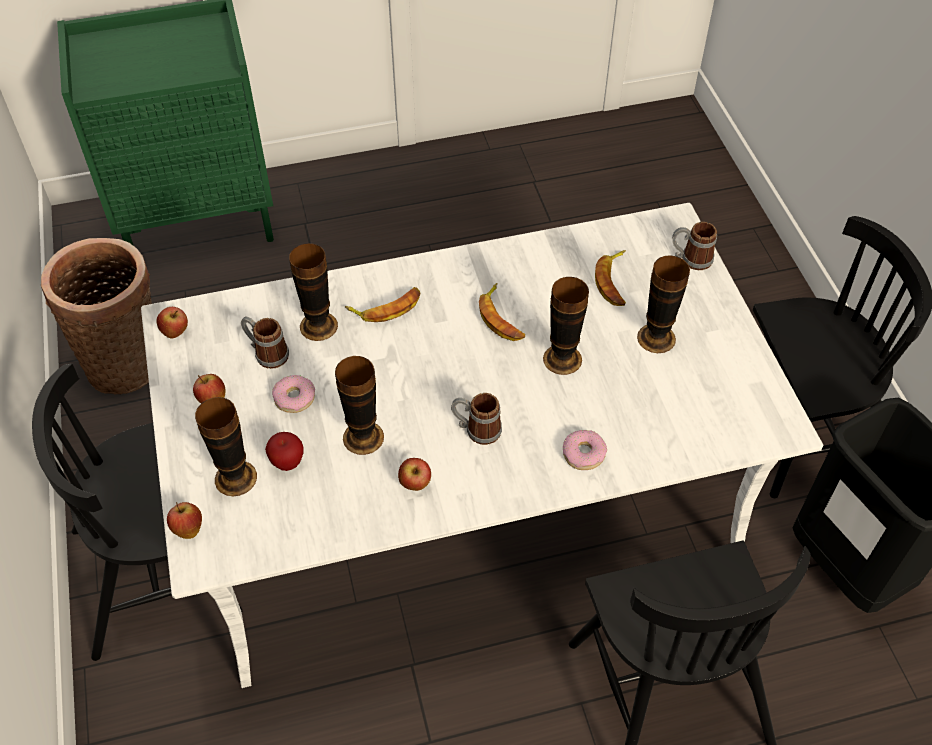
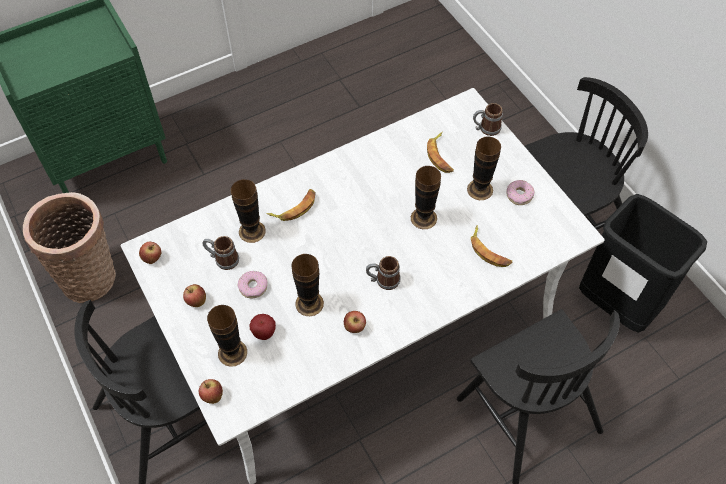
camera: 15 degrees left, 5 degrees up
banana [479,283,525,341] -> banana moved to [471,225,513,267]
donut [563,430,607,470] -> donut moved to [507,180,534,205]

